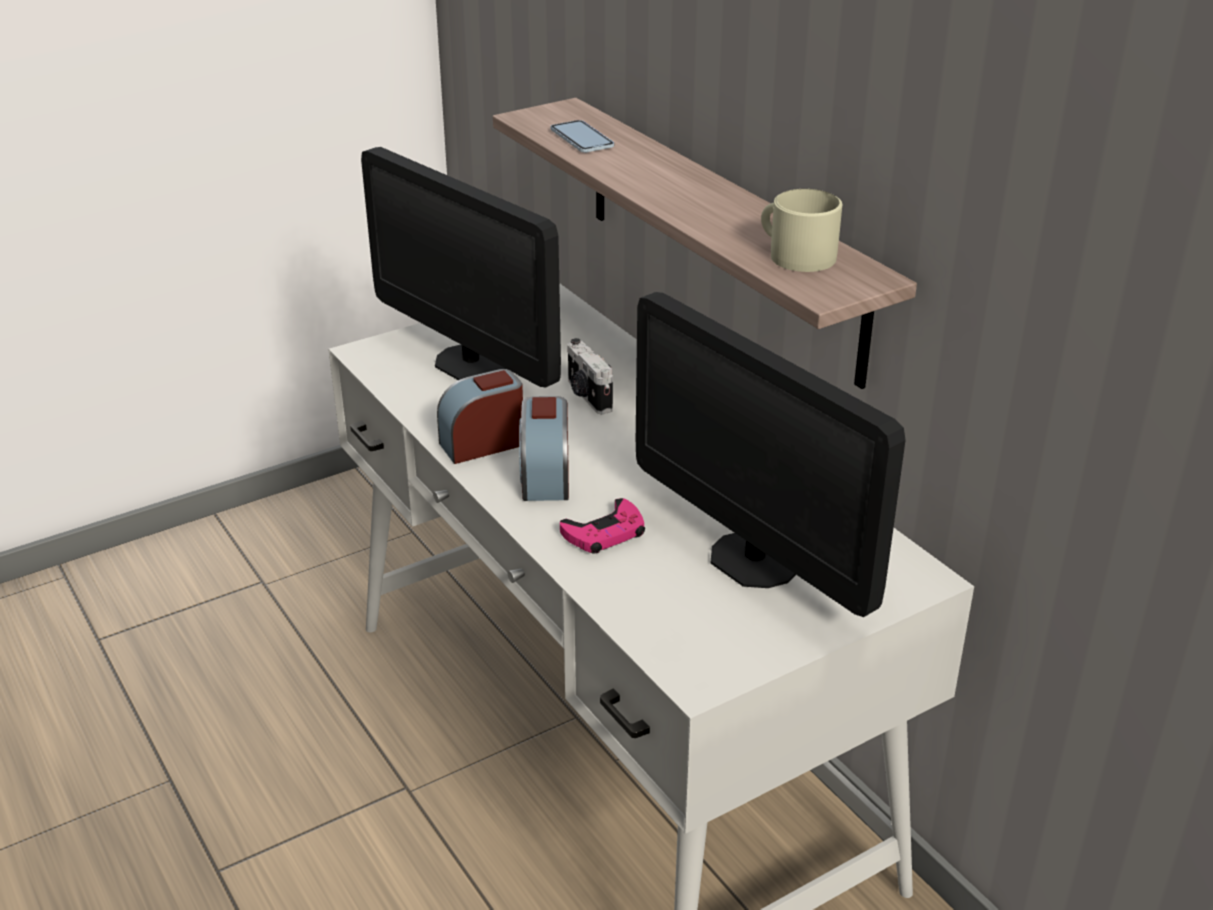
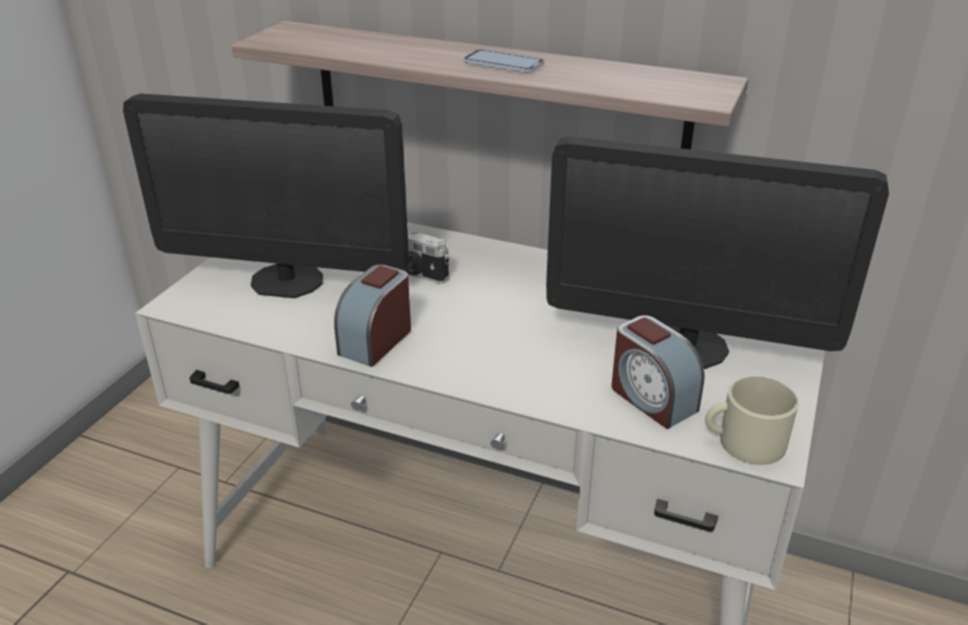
camera: 35 degrees left, 0 degrees up
alarm clock [519,396,569,501] -> alarm clock moved to [612,315,705,429]
phone [550,120,614,153] -> phone moved to [463,49,544,73]
pink game controller [560,498,645,554] -> none
beige mug [761,189,842,272] -> beige mug moved to [705,376,798,465]

